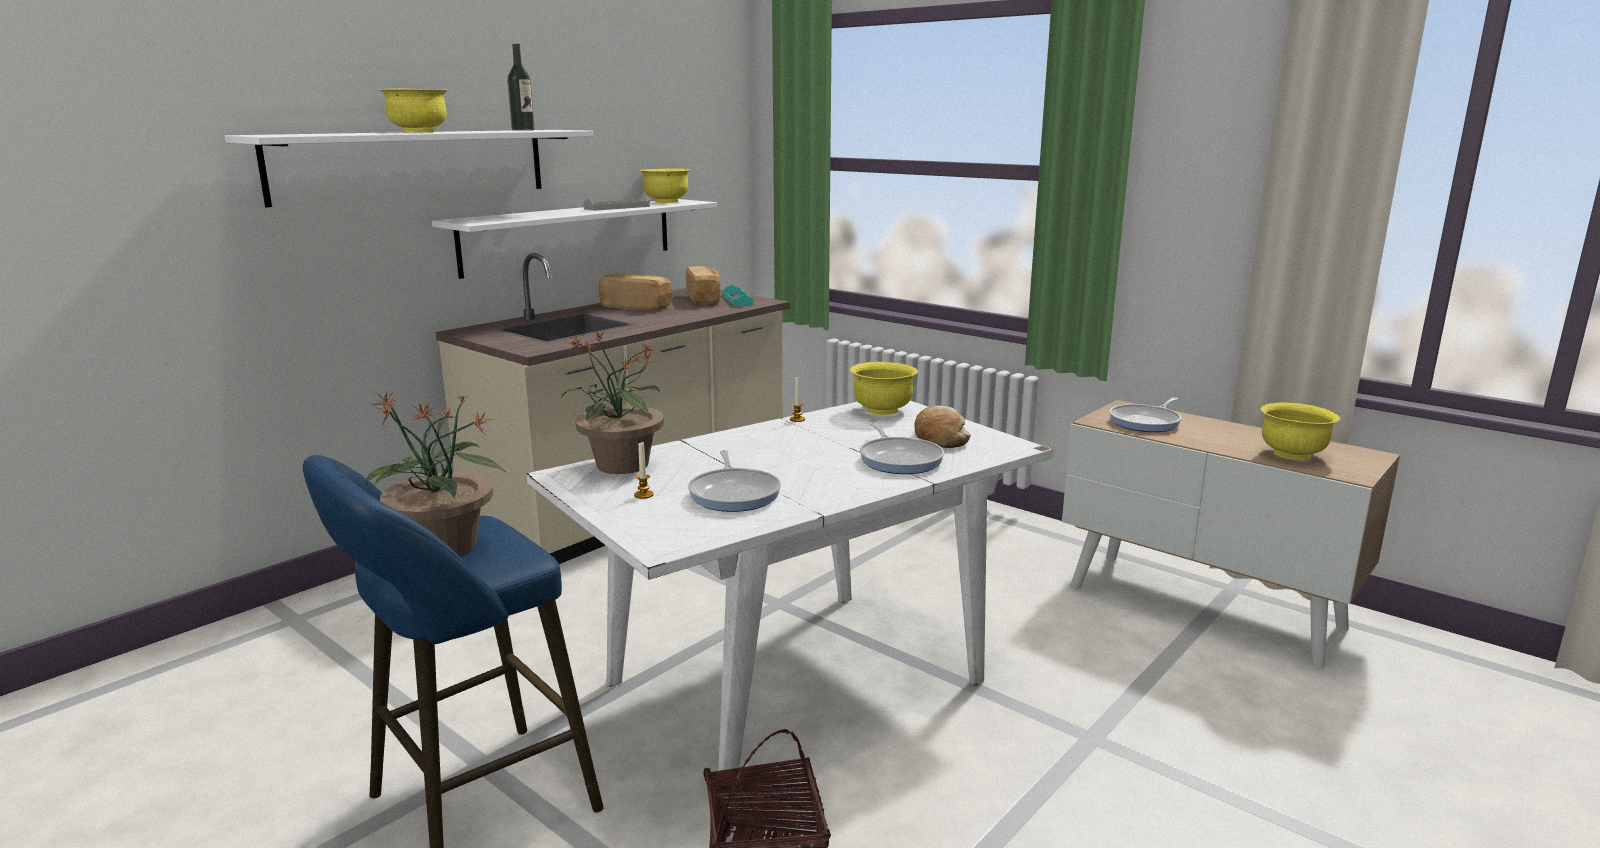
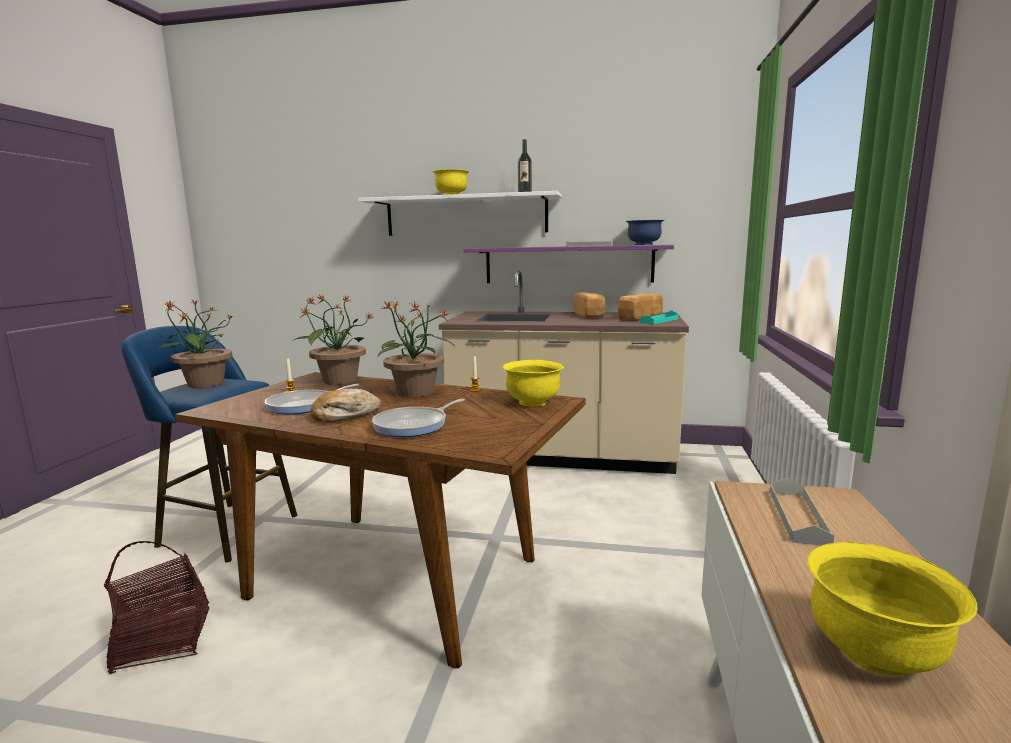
camera: 60 degrees right, 5 degrees down
white shelf [432,199,717,279] -> purple shelf [464,245,674,283]
white dining table [526,401,1053,798] -> brown dining table [175,372,586,668]
yellow bowl [639,168,690,203] -> blue bowl [626,220,664,245]
bread [915,405,971,448] -> bread moved to [311,389,381,422]
frying pan [1110,397,1182,432] -> grey tray [770,478,834,546]
none -> potted plant [378,301,454,397]

